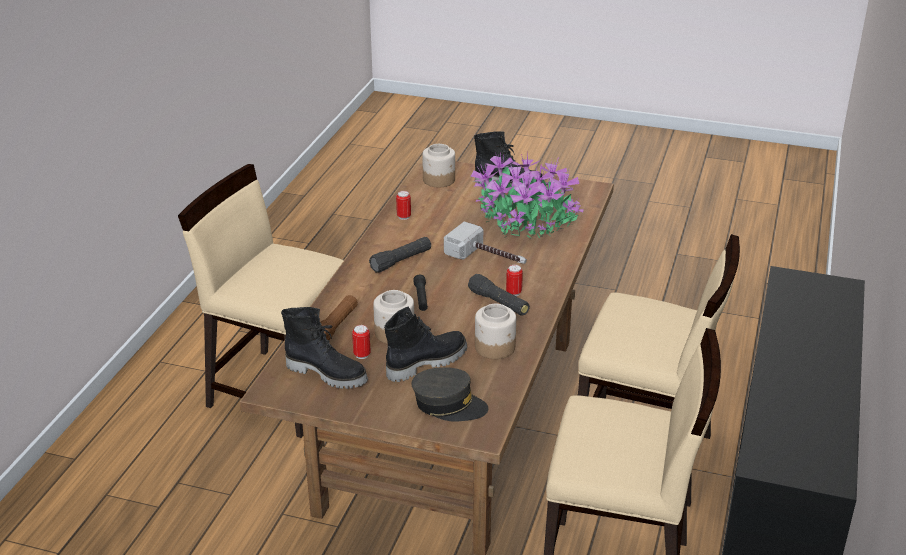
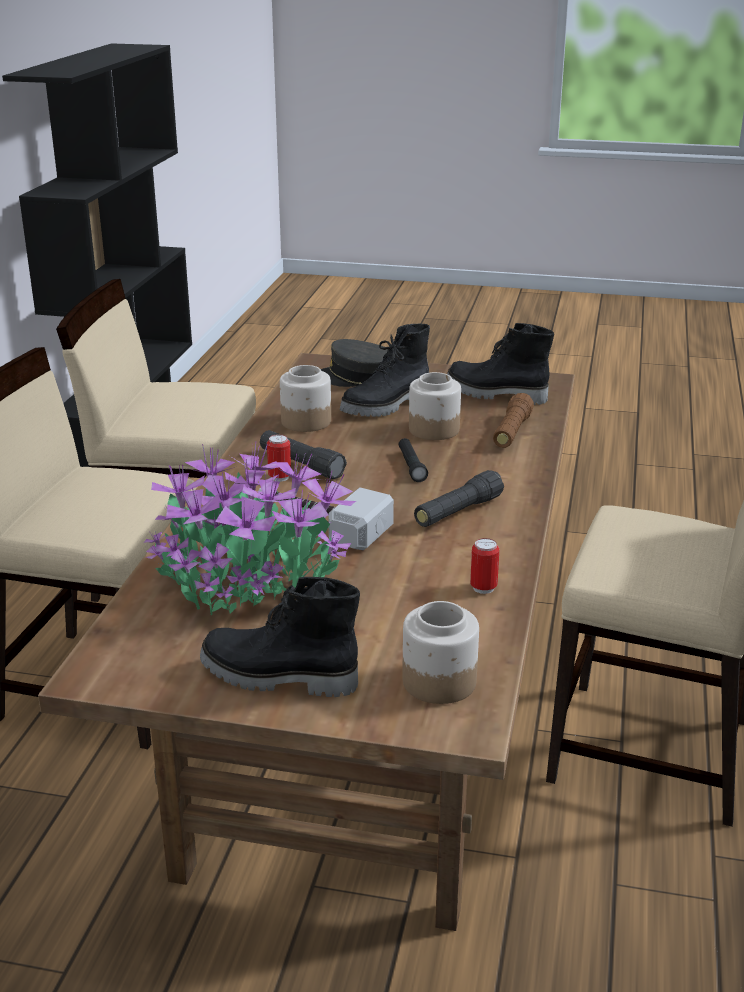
camera: 175 degrees right, 5 degrees down
can [352,325,371,359] -> none

